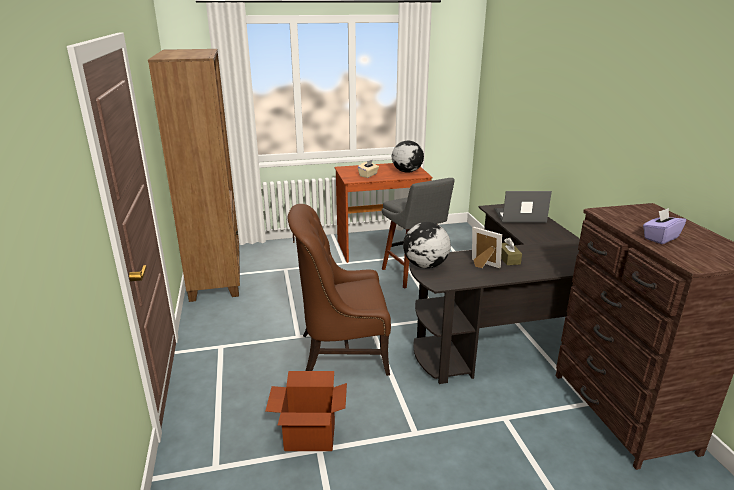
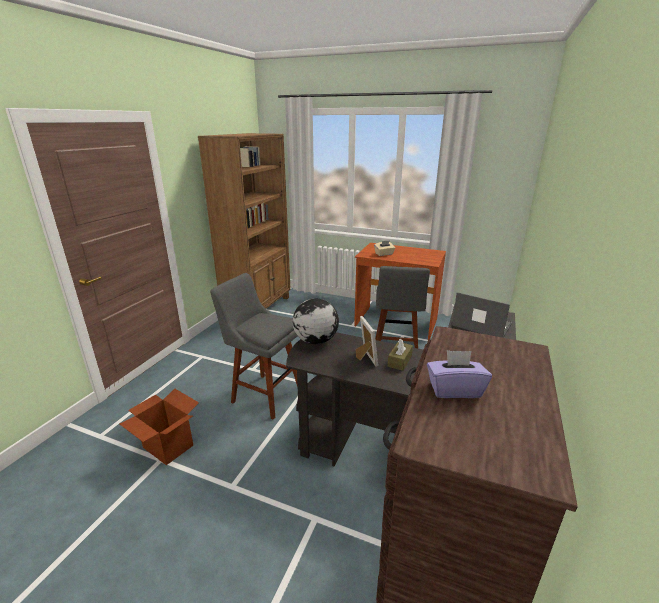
camera: 35 degrees right, 0 degrees up
brown chair [288,204,391,376] -> grey stool [210,273,298,420]
globe [392,141,424,173] -> none

